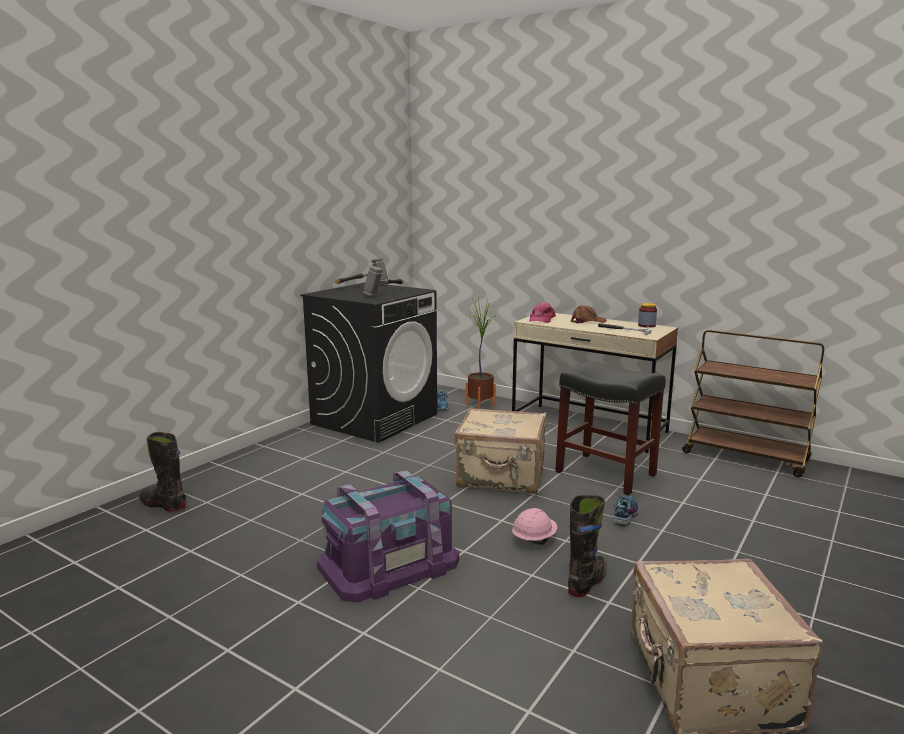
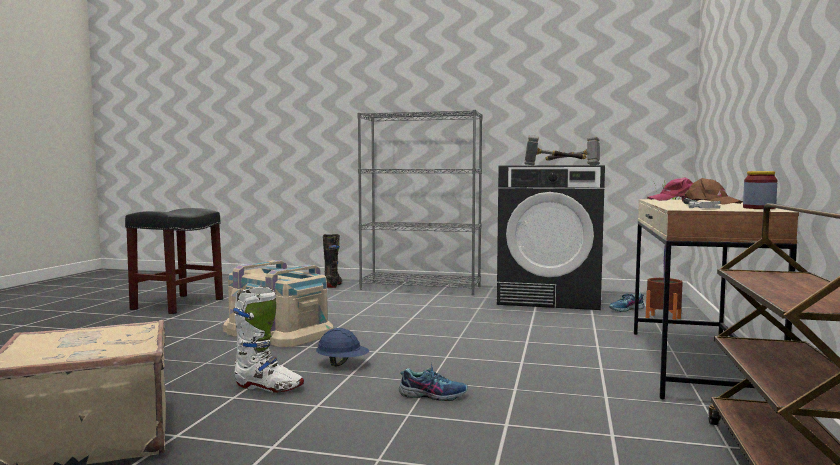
camera: 70 degrees right, 10 degrees down
purple storage box [317,470,459,602] -> beige storage box [223,260,333,347]
beige suitcase [454,408,547,494] -> none
pink hard hat [512,508,557,545] -> blue hard hat [316,328,369,366]
black stool [555,361,666,495] -> black stool moved to [125,208,223,314]
black boot [568,495,607,597] -> white boot [233,287,304,393]
none -> grey bookcase [357,110,483,295]

